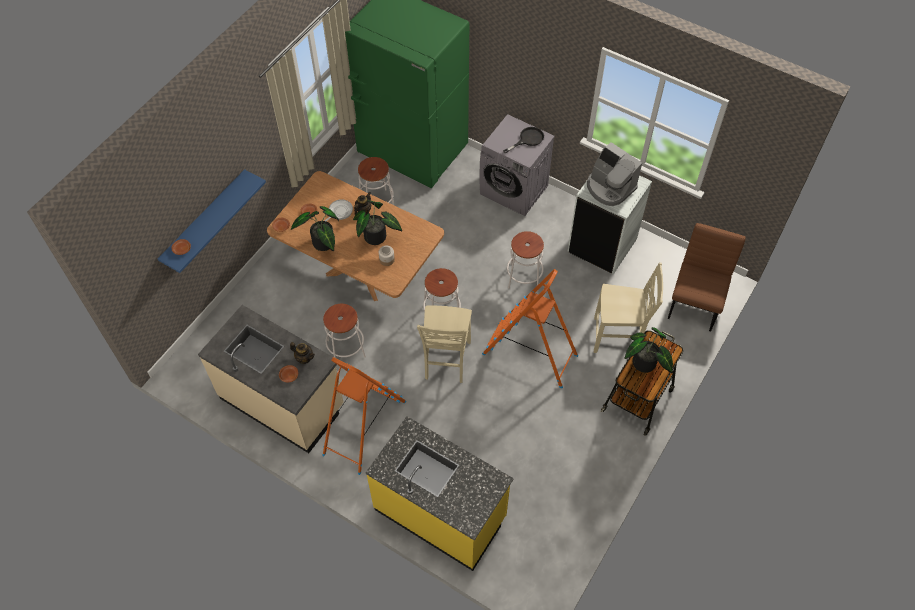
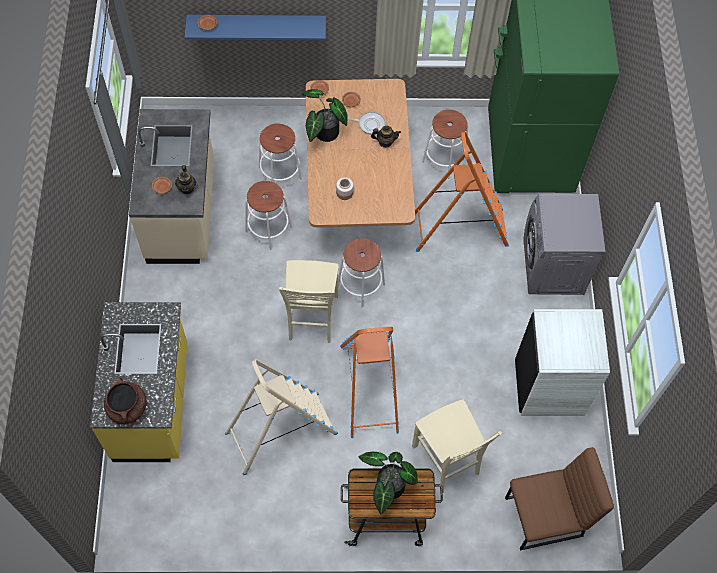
camera: 55 degrees right, 5 degrees up
orange step ladder [322,357,406,475] -> orange step ladder moved to [415,132,509,252]
potted plant [353,201,402,245] -> none
beige chair [417,305,472,383] -> beige chair turned 60 degrees counterclockwise [279,260,339,343]
black frying pan [503,127,544,154] -> none
white stool [507,231,544,291] -> white stool moved to [259,123,302,182]
coffee machine [587,142,642,206] -> none
none -> brown cooking pot [104,378,146,424]
none -> beige step ladder [225,359,338,476]

